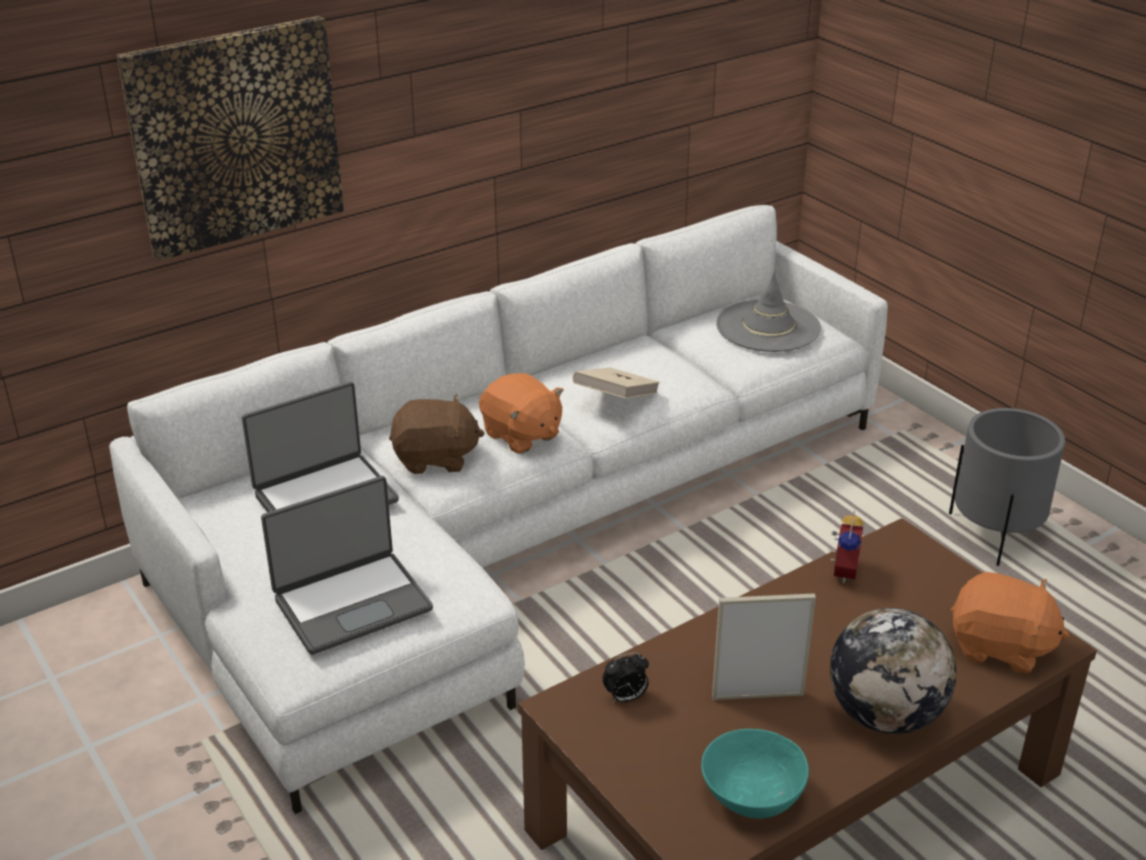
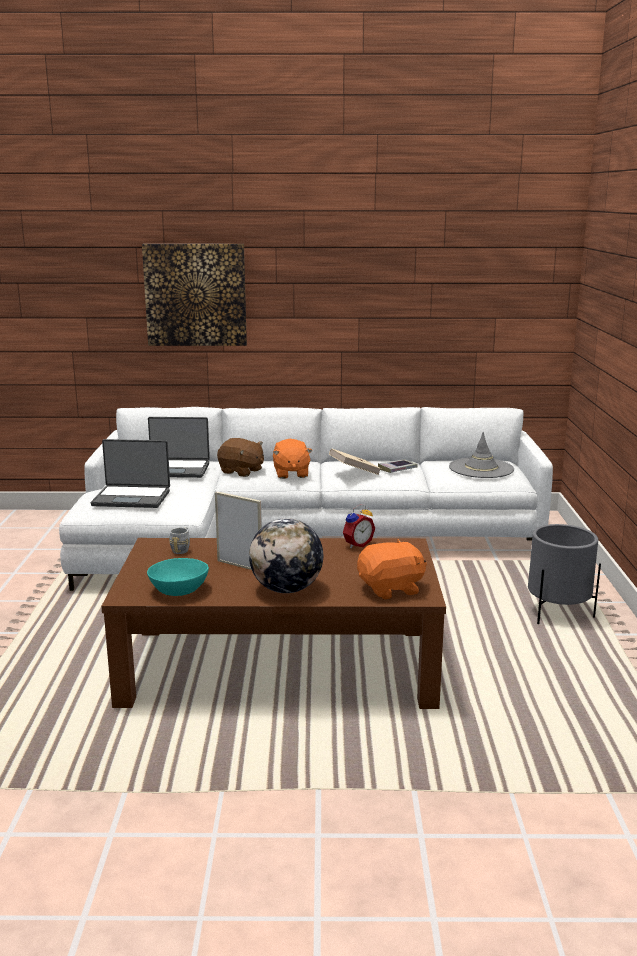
camera: 35 degrees right, 15 degrees down
alarm clock [602,652,649,703] -> grey mug [169,527,190,554]
orange plush toy [950,572,1069,674] -> orange plush toy turned 75 degrees counterclockwise [357,539,427,600]
none -> book [378,460,418,473]

